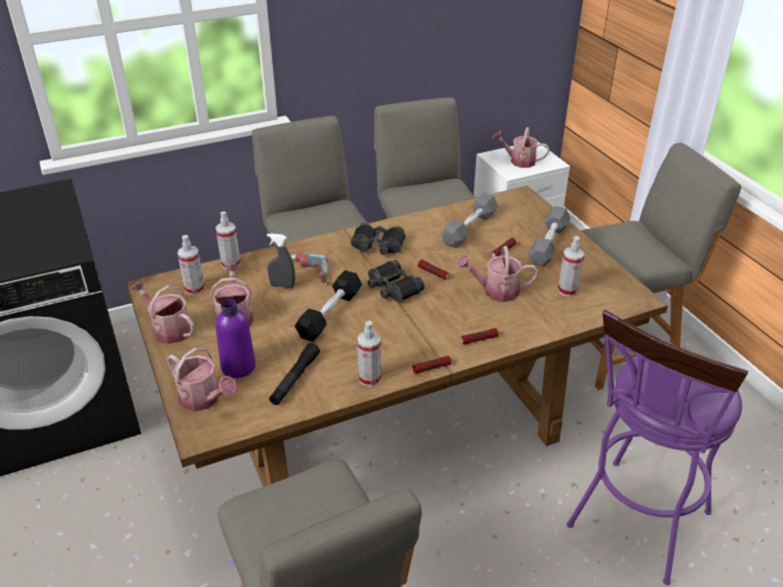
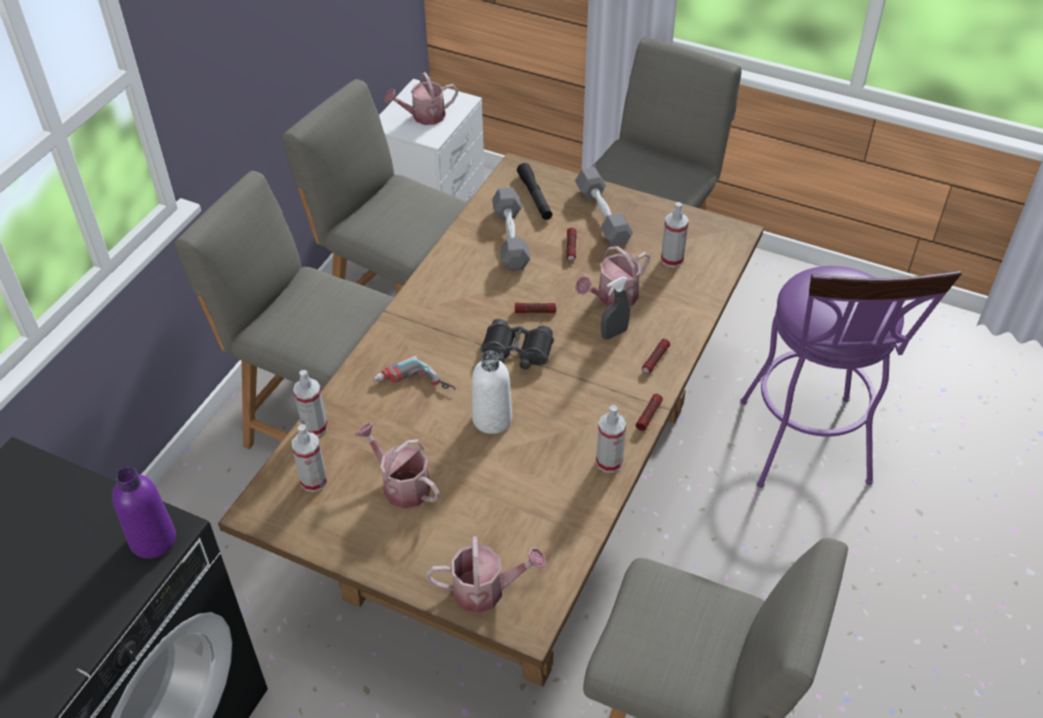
camera: 40 degrees left, 10 degrees up
watering can [130,280,195,344] -> none
purple bottle [215,299,256,378] -> purple bottle moved to [112,467,176,559]
grey spray bottle [267,234,295,288] -> grey spray bottle moved to [601,277,630,340]
black flashlight [269,343,320,405] -> black flashlight moved to [517,163,552,220]
black dumbbell [295,270,362,342] -> white bottle [472,350,512,434]
black binoculars [350,223,406,255] -> none

